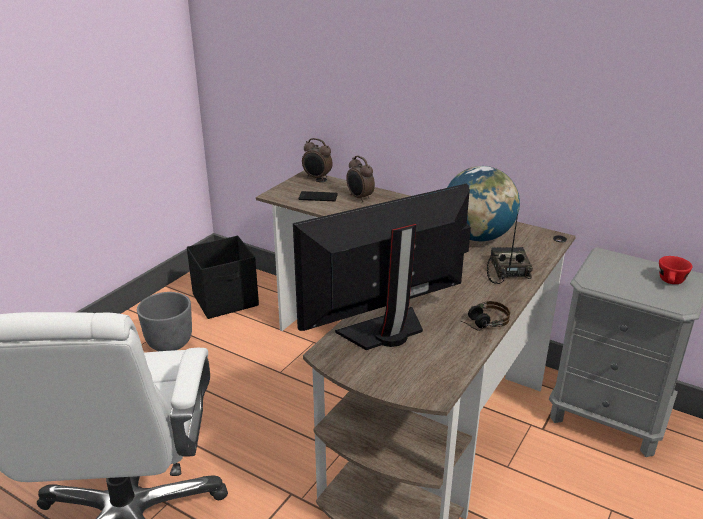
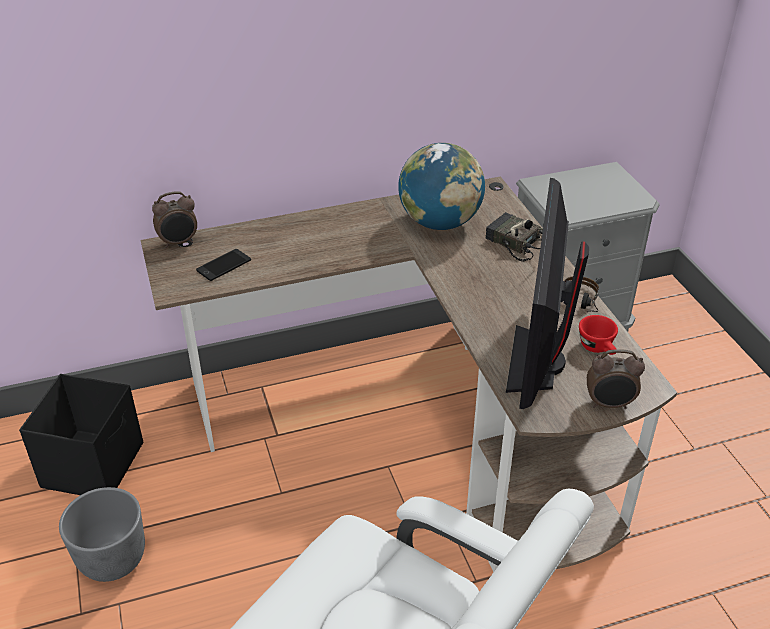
camera: 50 degrees left, 10 degrees up
alarm clock [346,156,375,202] -> alarm clock moved to [587,349,645,409]
red cup [659,256,692,284] -> red cup moved to [579,315,618,355]

